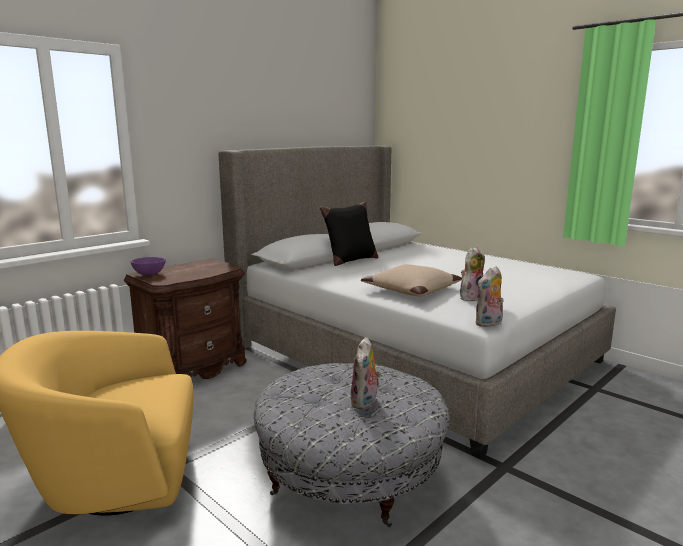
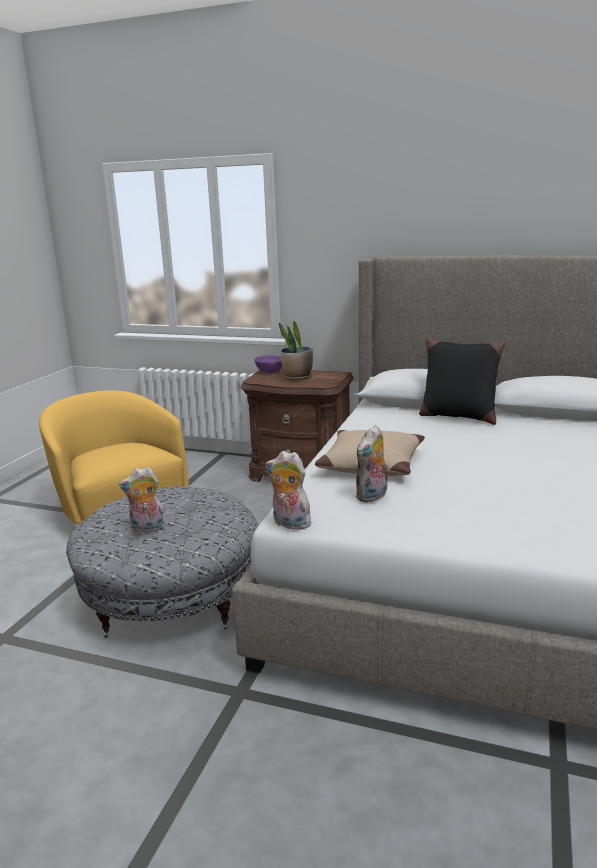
camera: 65 degrees right, 5 degrees up
plush toy [460,247,485,301] -> plush toy turned 105 degrees clockwise [355,425,389,503]
none -> potted plant [279,321,313,380]

